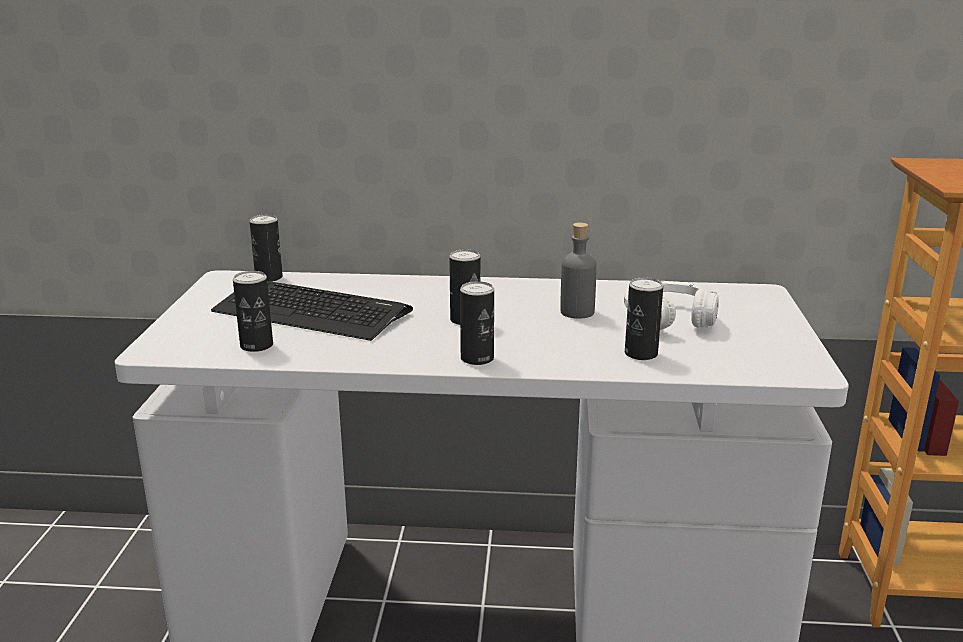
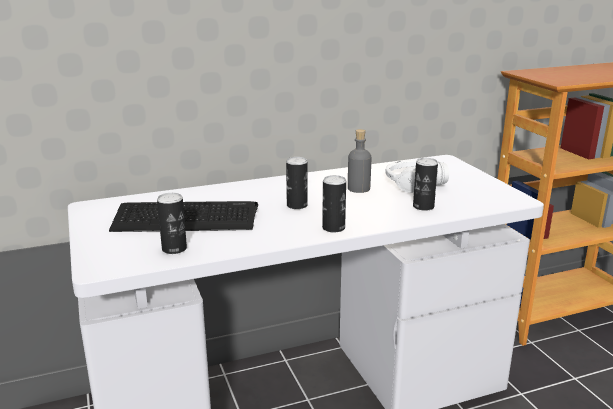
camera: 25 degrees left, 0 degrees up
can [249,215,283,282] -> none

